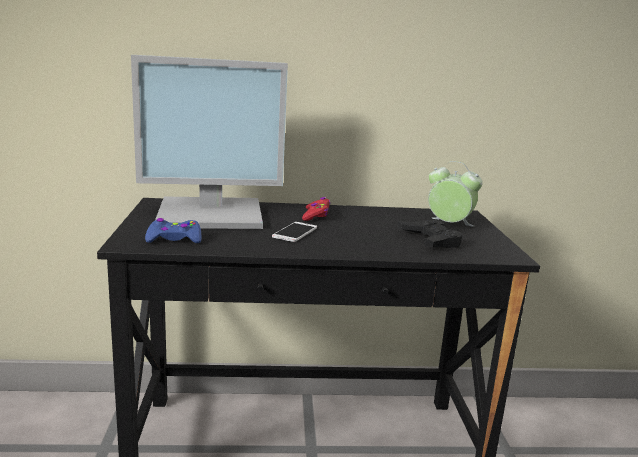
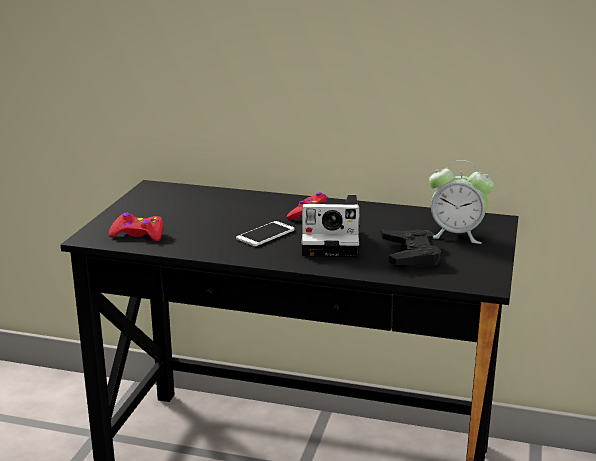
camera: 20 degrees right, 5 degrees up
monitor [131,55,288,229] -> none
blue game controller [145,218,201,243] -> red game controller [108,212,163,241]
alarm clock [428,161,483,226] -> alarm clock turned 150 degrees clockwise [429,160,494,244]
none -> camera [301,195,360,257]

